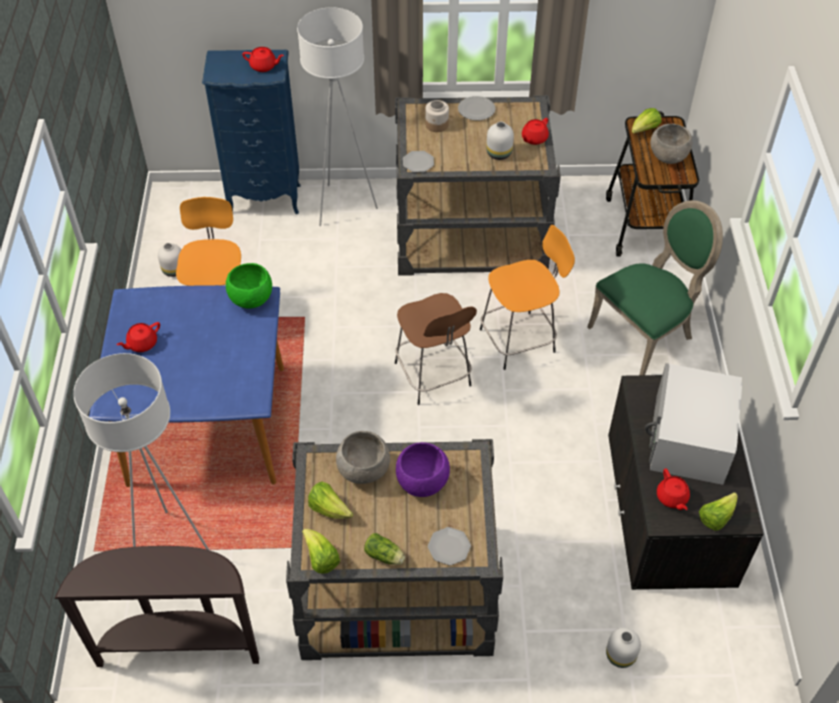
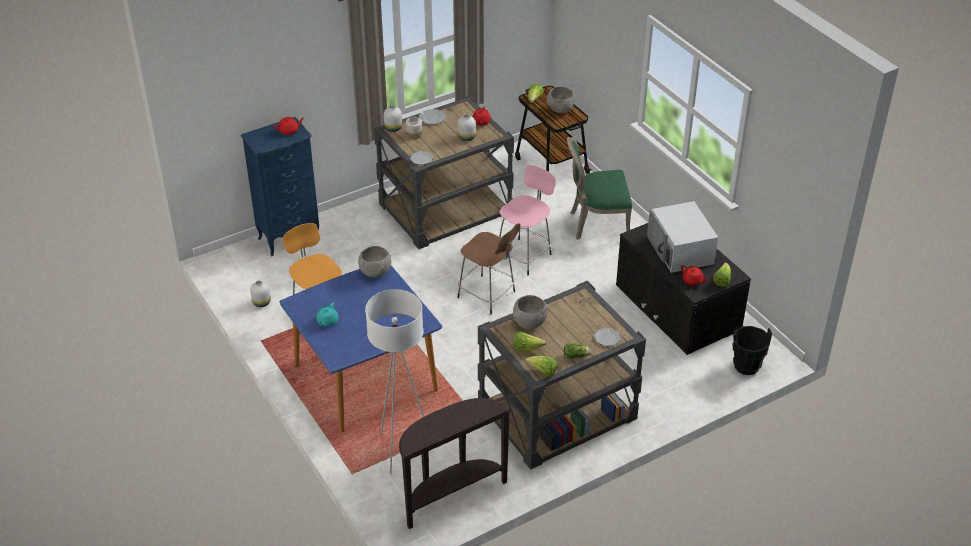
camera: 30 degrees left, 10 degrees down
red teapot [117,322,160,352] -> turquoise teapot [316,303,338,326]
green bowl [226,263,272,309] -> grey bowl [358,246,391,277]
white floor lamp [297,7,378,226] -> none
purple bowl [396,442,450,497] -> none
orange stool [480,225,575,370] -> pink stool [499,165,556,276]
green chair [587,200,723,375] -> green chair turned 120 degrees counterclockwise [567,137,632,240]
white vase [606,628,641,668] -> white vase moved to [384,105,402,132]
none -> black bucket [732,326,772,375]

